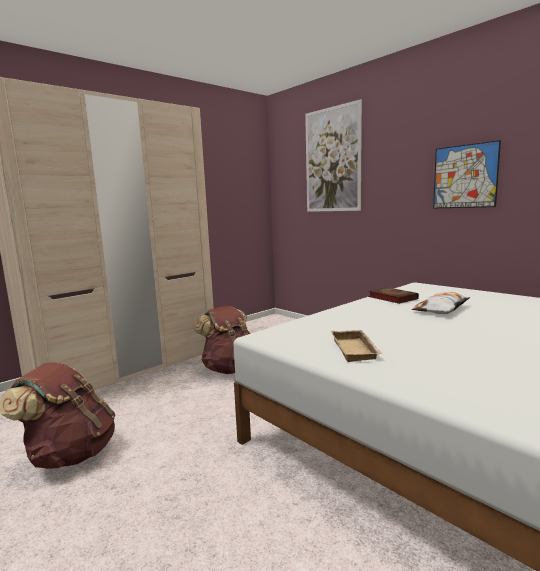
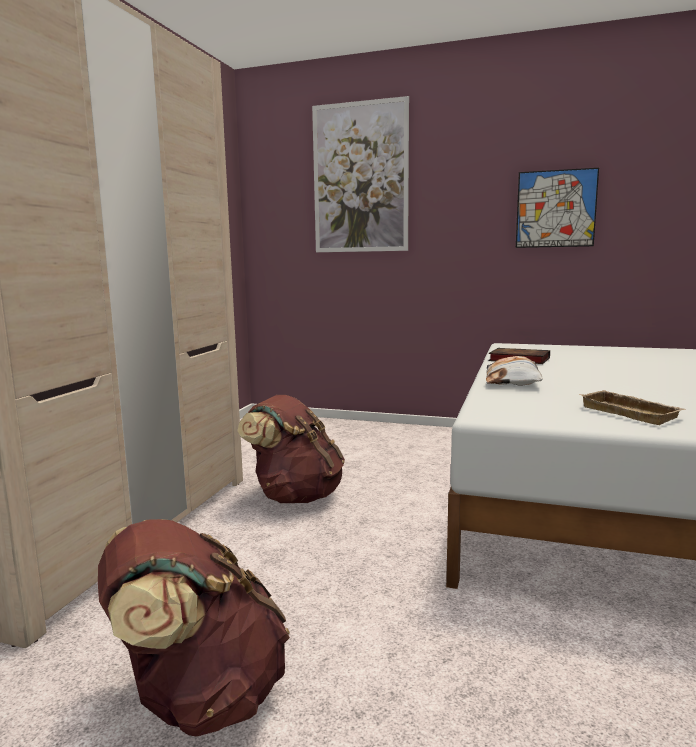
camera: 30 degrees left, 0 degrees up
pillow [411,292,470,314] -> pillow moved to [486,356,543,385]

